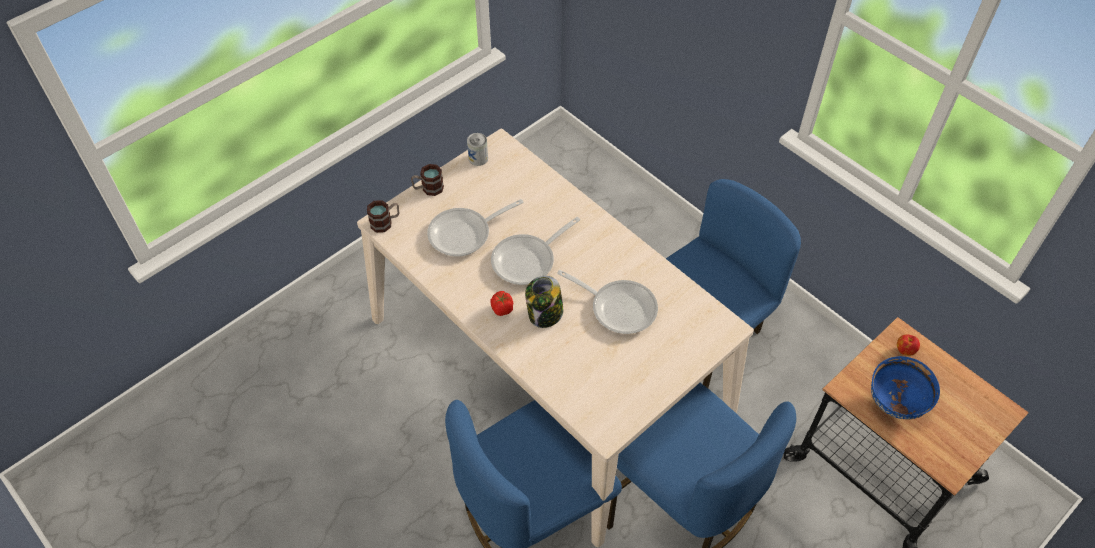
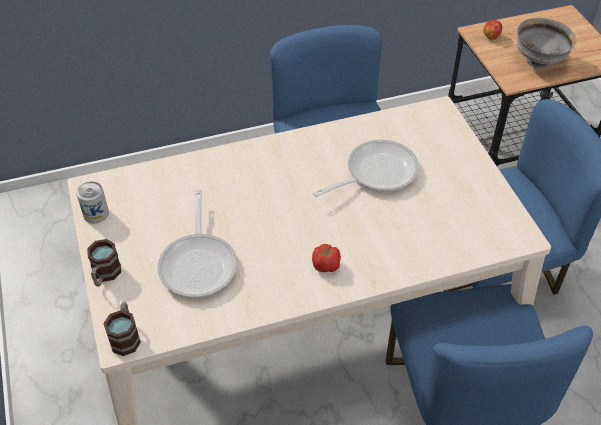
camera: 65 degrees left, 5 degrees down
frying pan [491,217,580,285] -> none
jar [525,276,563,328] -> none
blue bowl [871,356,940,420] -> grey bowl [517,18,576,69]

